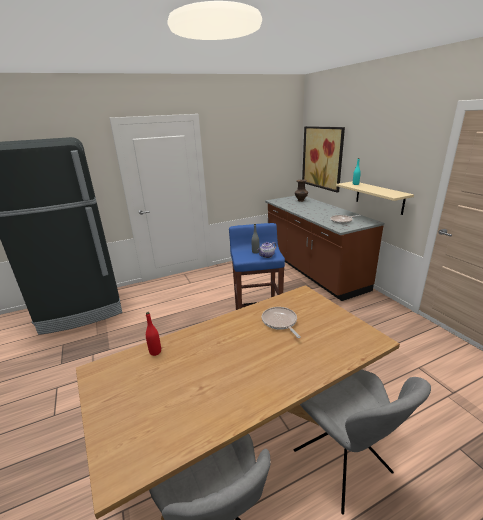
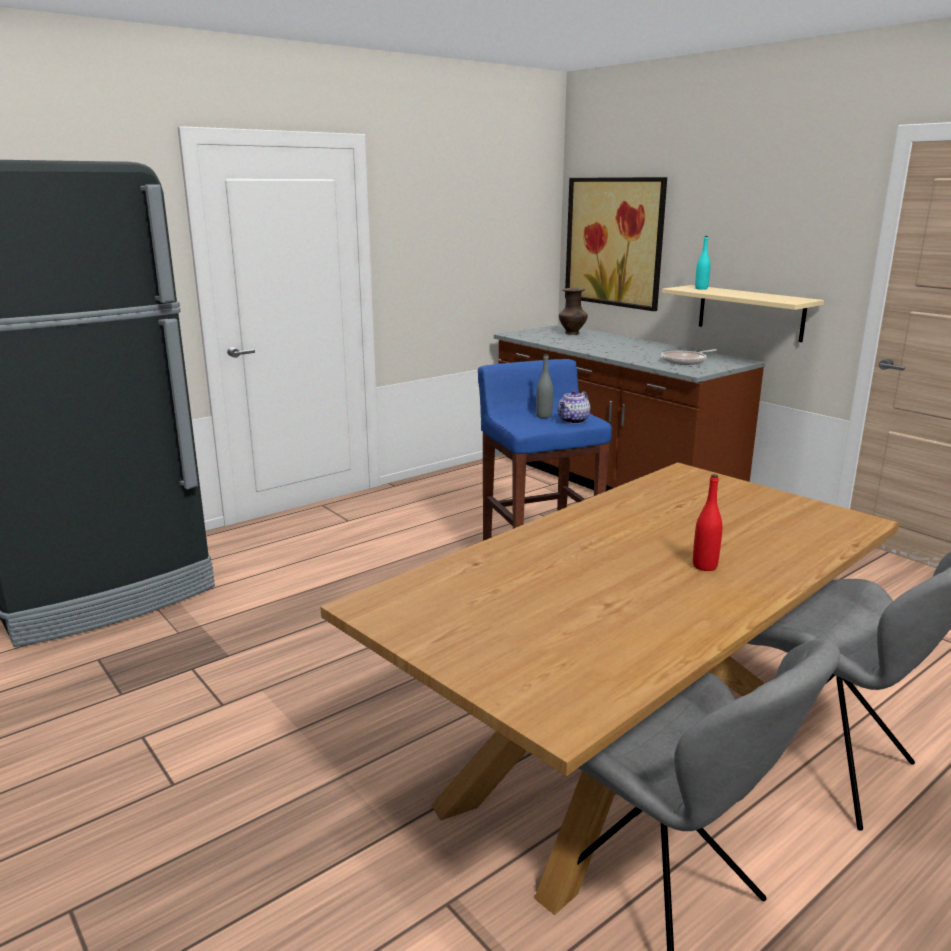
camera: 15 degrees left, 5 degrees down
red bottle [146,312,161,356] -> red bottle moved to [693,474,722,571]
frying pan [262,307,300,338] -> none

